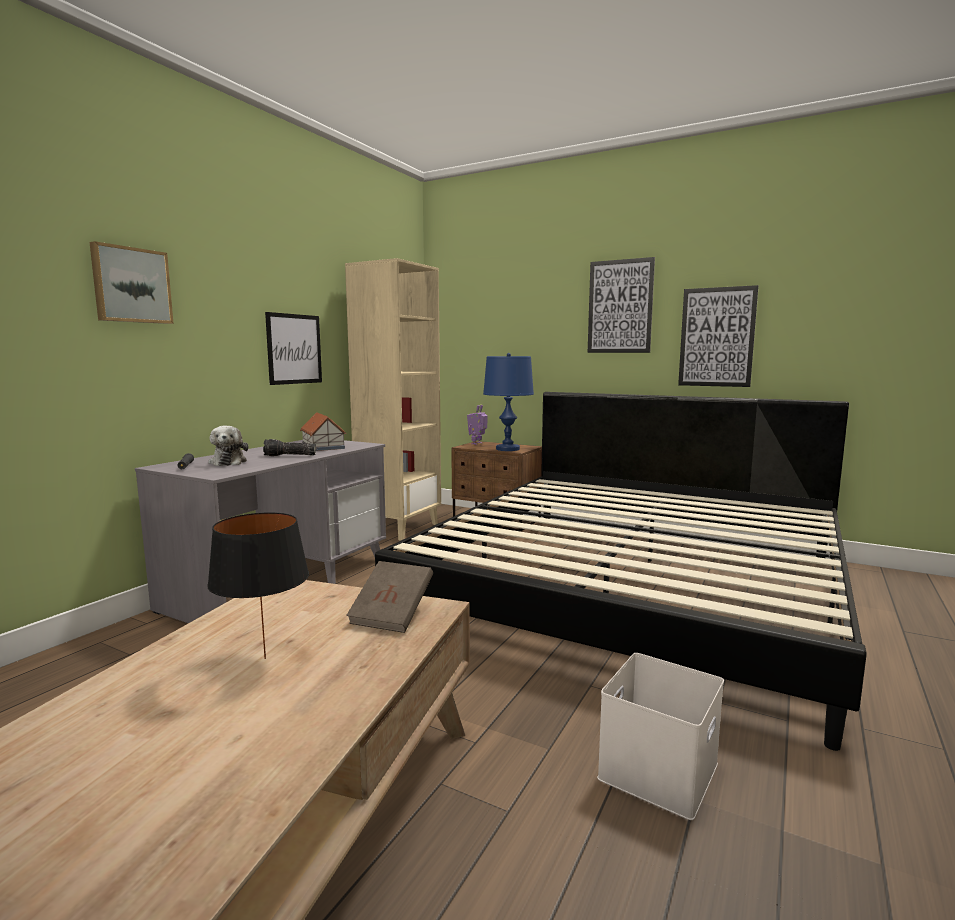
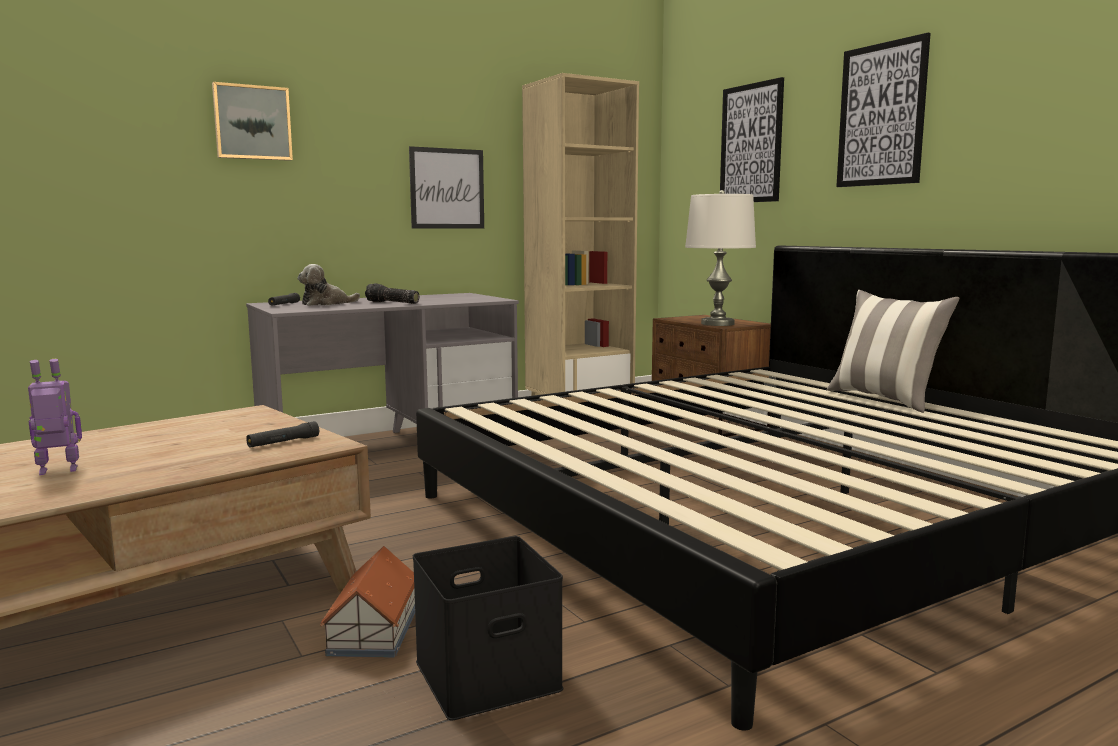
camera: 30 degrees right, 0 degrees up
black table lamp [207,512,309,659] -> none
plush toy [208,426,249,466] -> plush toy turned 45 degrees clockwise [298,264,360,306]
toy house [300,412,346,451] -> toy house moved to [320,546,415,658]
brown book [346,561,433,633] -> black flashlight [246,421,319,448]
toy robot [467,405,488,445] -> toy robot moved to [28,359,82,475]
blue table lamp [483,353,534,451] -> white table lamp [685,190,756,326]
white storage box [597,653,724,820] -> black storage box [413,536,563,721]
picture [678,285,759,387] -> picture moved to [720,77,784,202]
none -> pillow [827,290,960,413]

